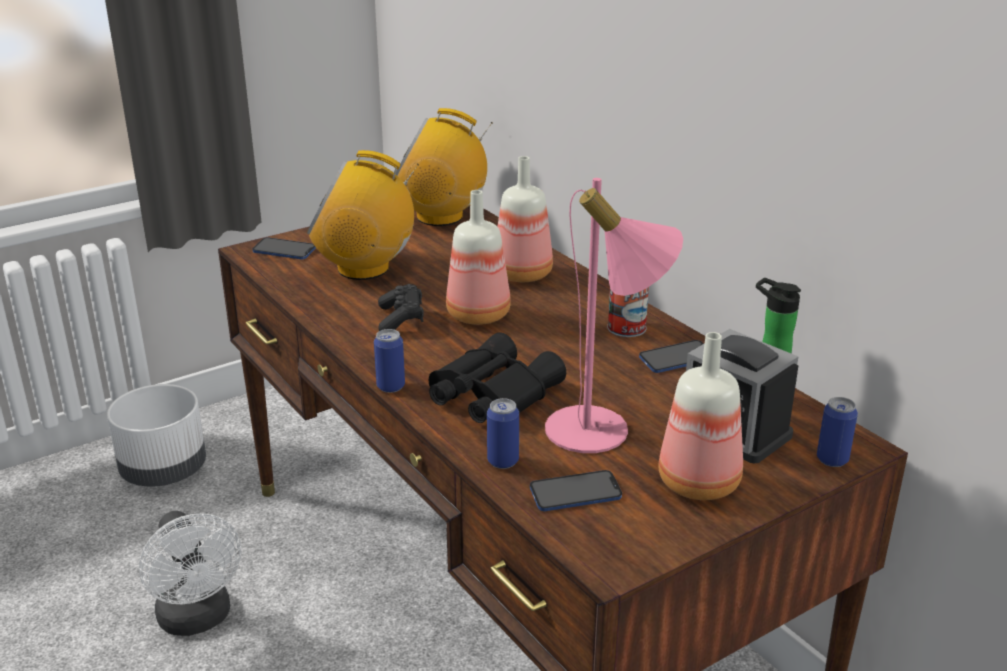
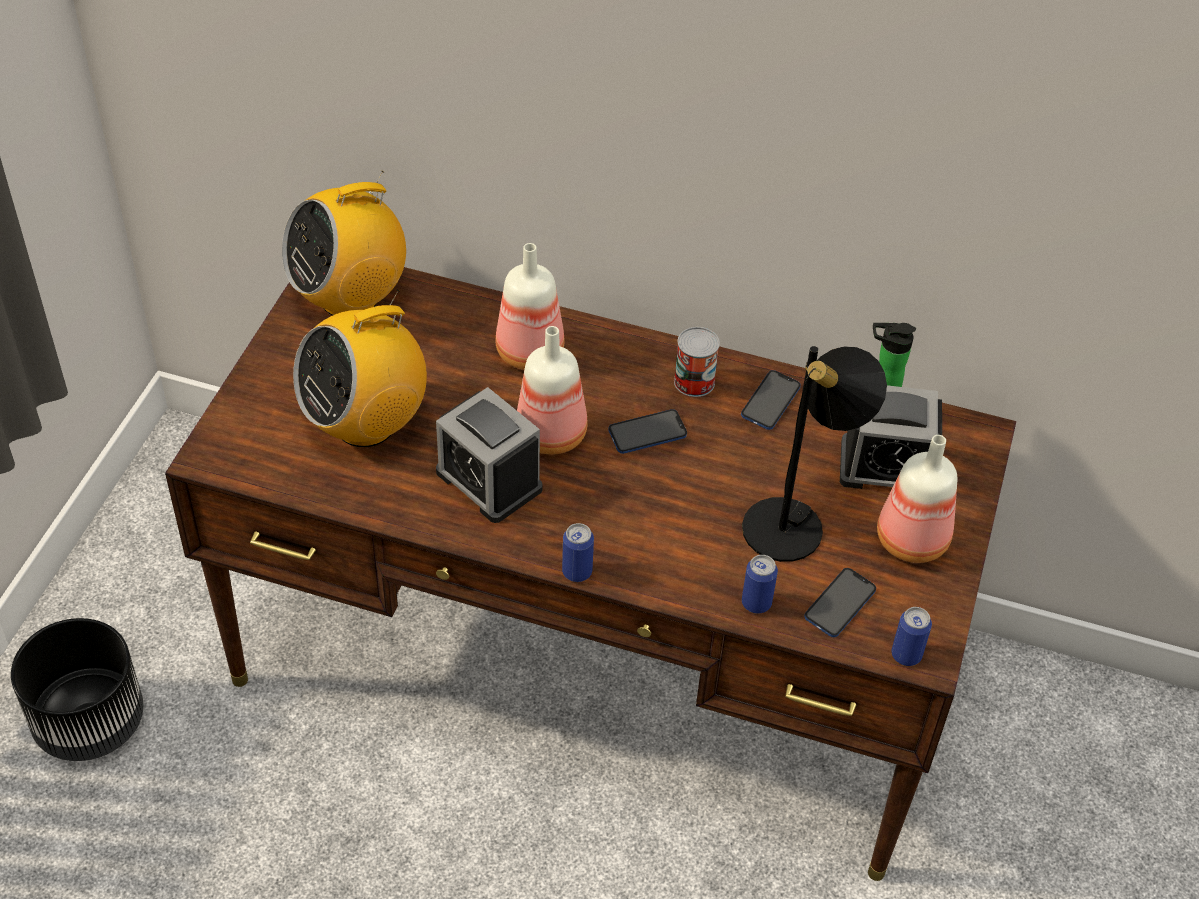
camera: 40 degrees left, 20 degrees up
white planter [107,384,206,486] -> black planter [11,618,144,761]
white fan [139,511,241,636] -> none
phone [252,237,316,259] -> phone moved to [608,409,687,454]
black game controller [378,284,424,331] -> alarm clock [436,387,543,523]
black binoculars [429,332,566,423] -> none
pink table lamp [545,178,683,453] -> black table lamp [742,346,887,562]
can [817,397,858,467] -> can moved to [892,607,932,666]

